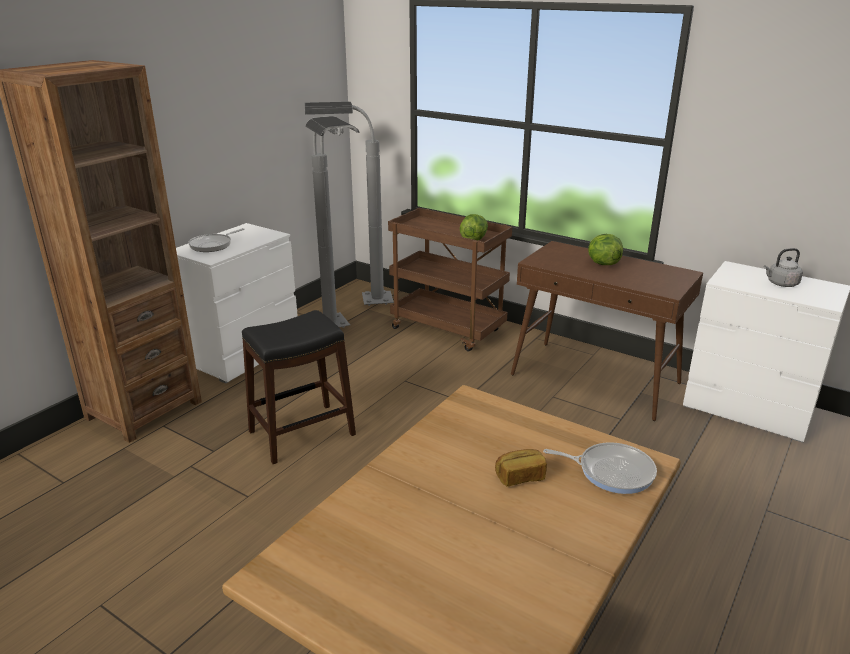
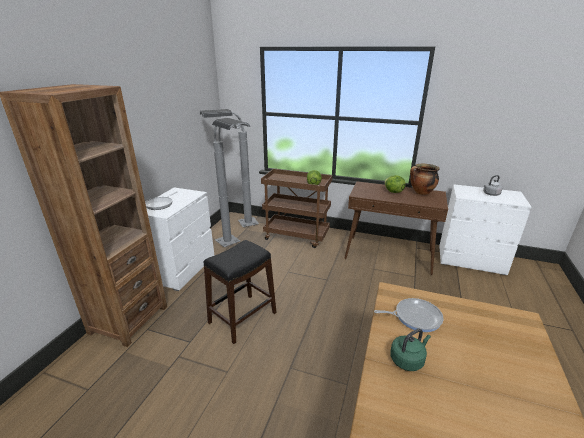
camera: 15 degrees left, 0 degrees up
bread [495,449,547,487] -> none
frying pan [543,442,657,494] -> frying pan moved to [374,298,444,332]
none -> green kettle [390,328,431,371]
none -> cooking pot [410,164,440,195]

